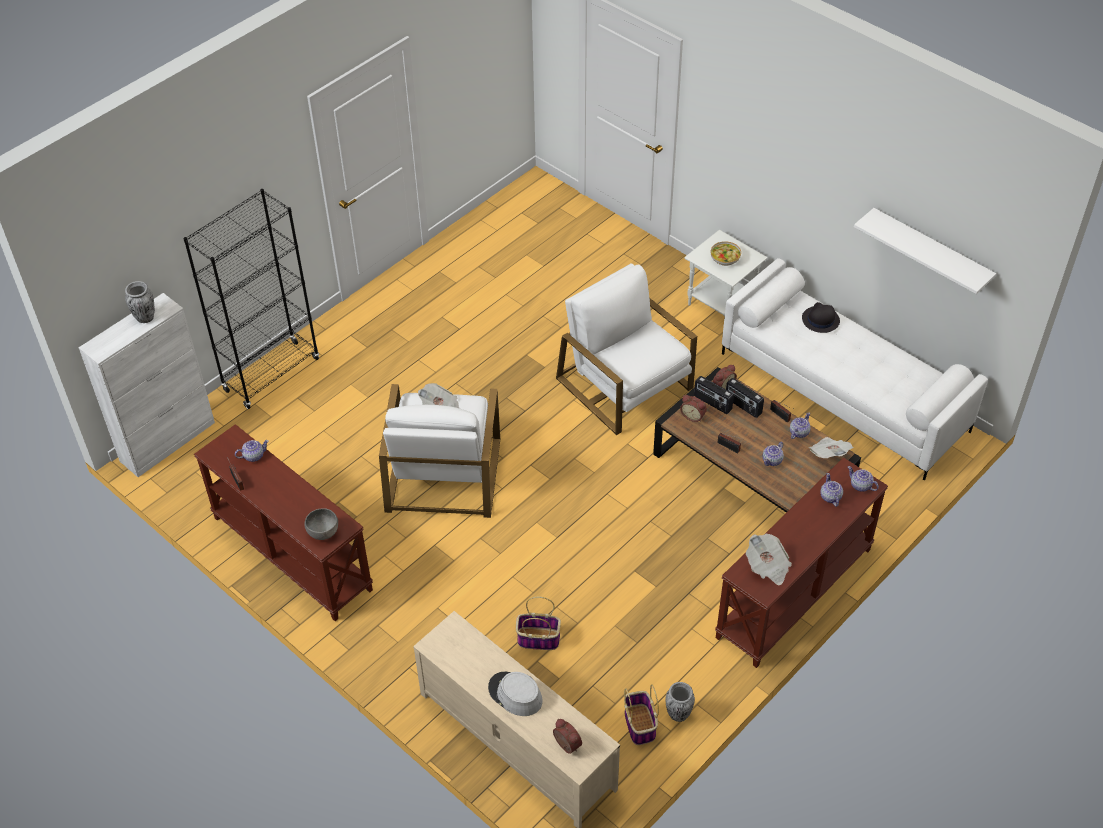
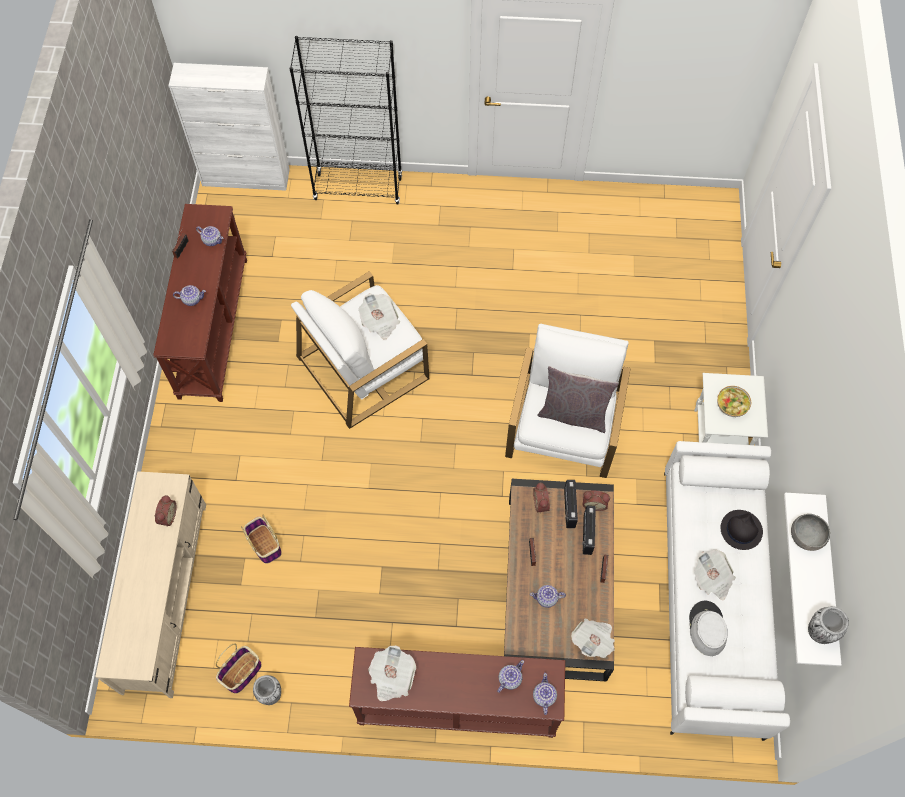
camera: 50 degrees right, 15 degrees up
vase [125,281,155,323] -> vase moved to [808,606,849,644]
grey bowl [304,508,338,540] -> grey bowl moved to [791,514,830,551]
grey hat [488,672,543,716] -> grey hat moved to [689,600,728,656]
alarm clock [553,719,582,754] -> alarm clock moved to [154,495,176,527]
teapot [790,412,811,439] -> teapot moved to [173,285,206,306]
none -> grey pillow [538,366,619,433]
none -> newspaper [694,550,736,600]

